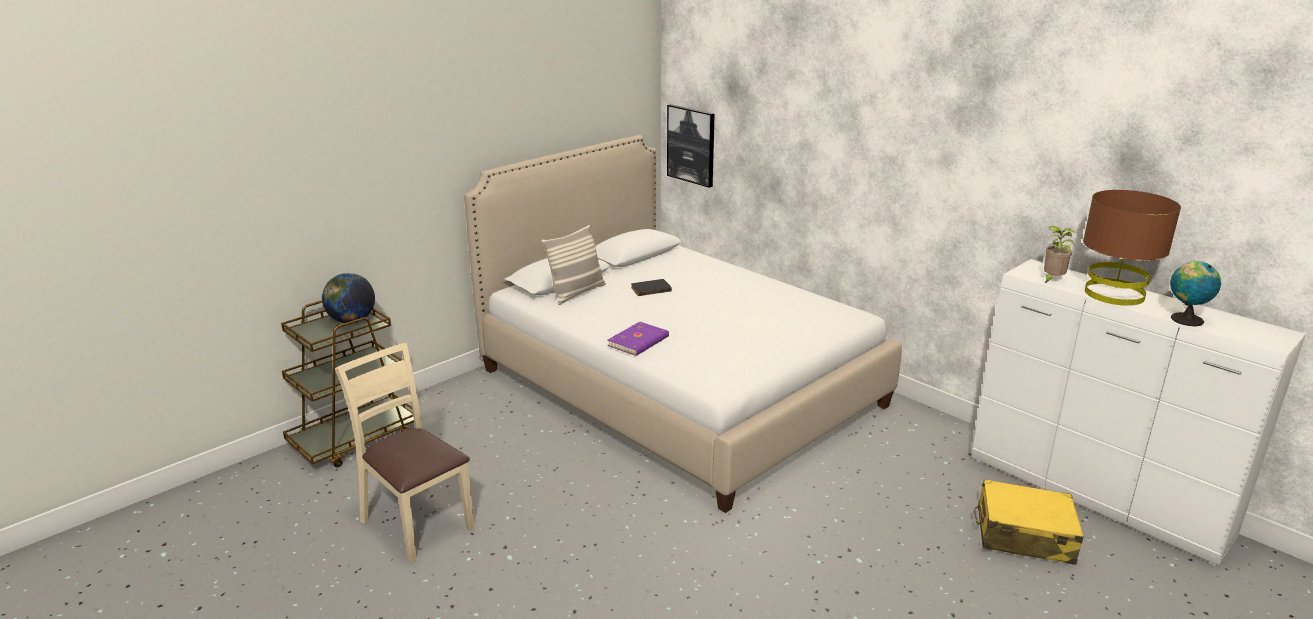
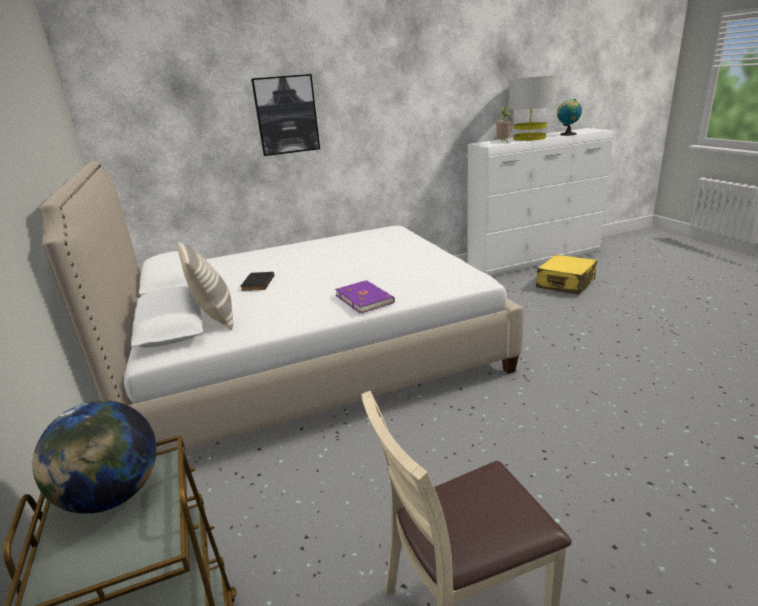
camera: 65 degrees left, 0 degrees up
picture [667,104,715,188] -> picture moved to [251,74,320,156]
brown table lamp [1083,190,1181,306] -> grey table lamp [508,76,557,141]

